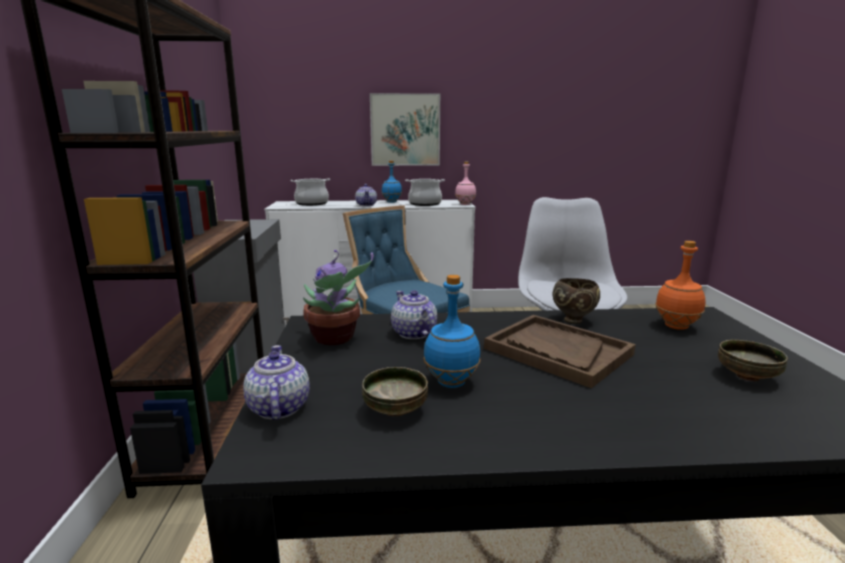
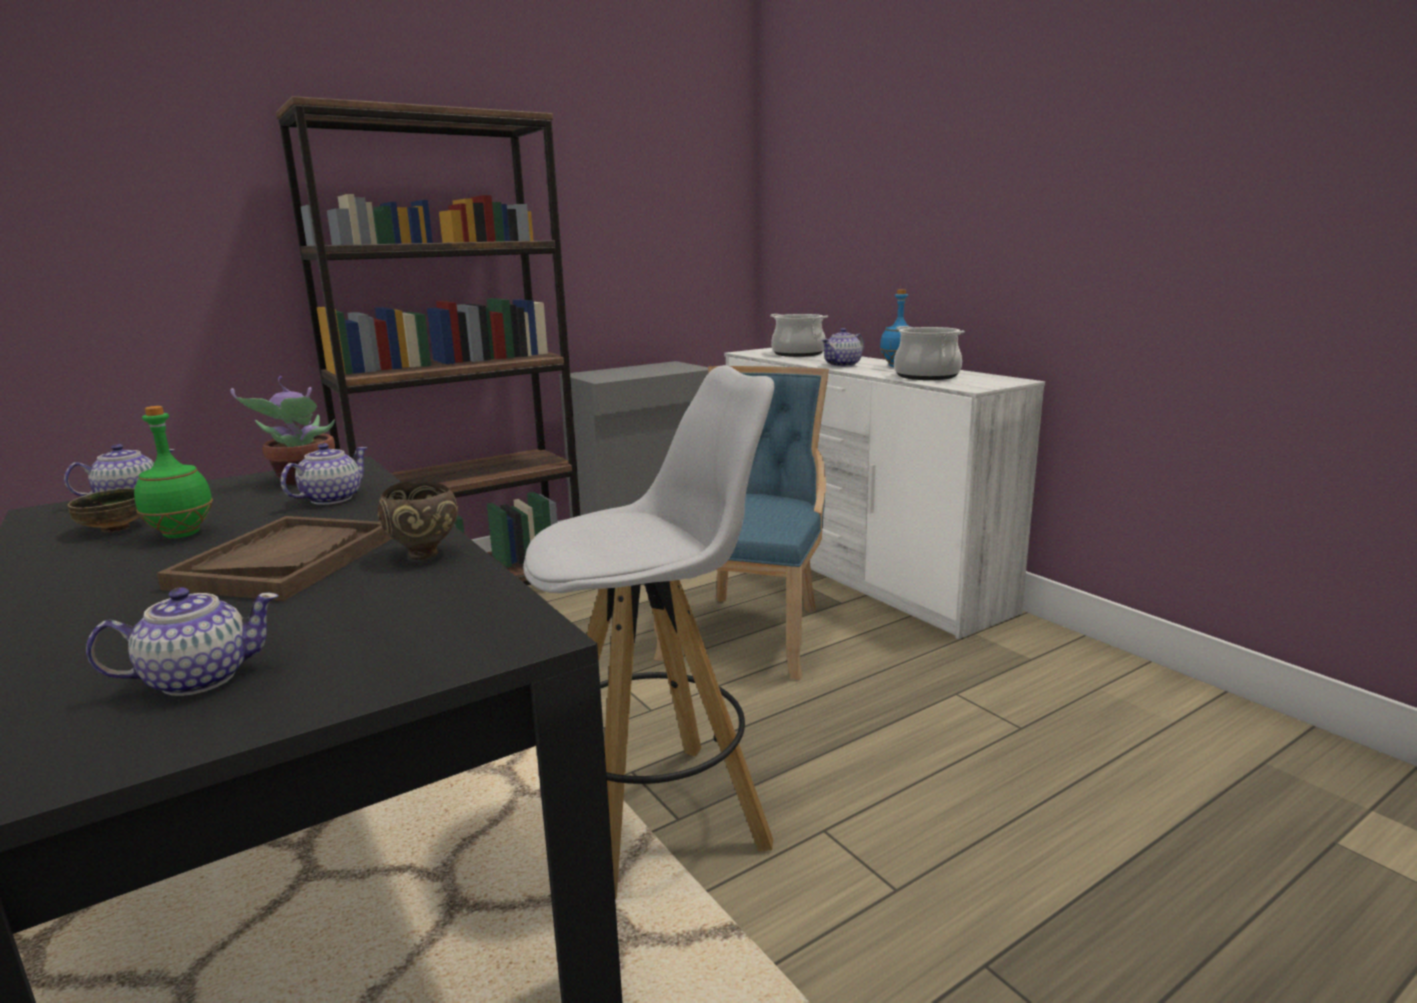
camera: 60 degrees right, 0 degrees up
picture [370,93,440,166] -> none
blue bottle [423,275,481,388] -> green bottle [134,406,213,538]
pink bottle [455,162,476,205] -> none
orange bottle [655,241,705,330] -> none
bowl [718,340,788,381] -> teapot [86,587,278,696]

